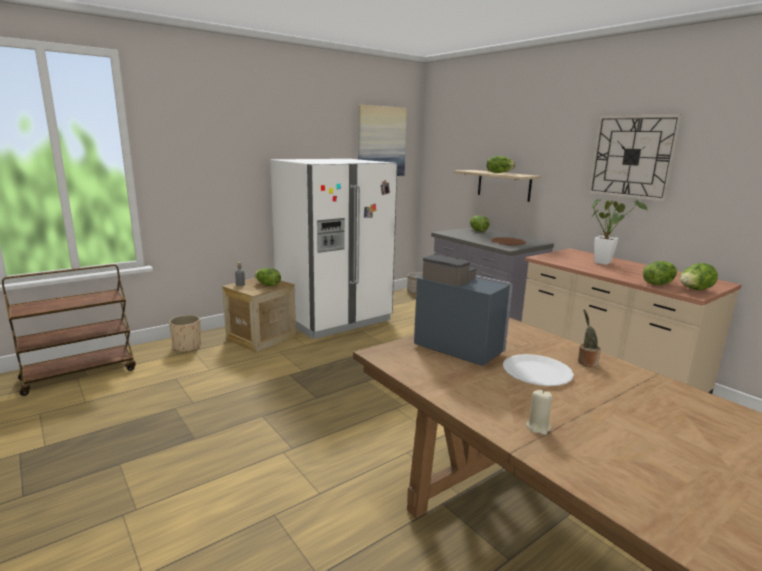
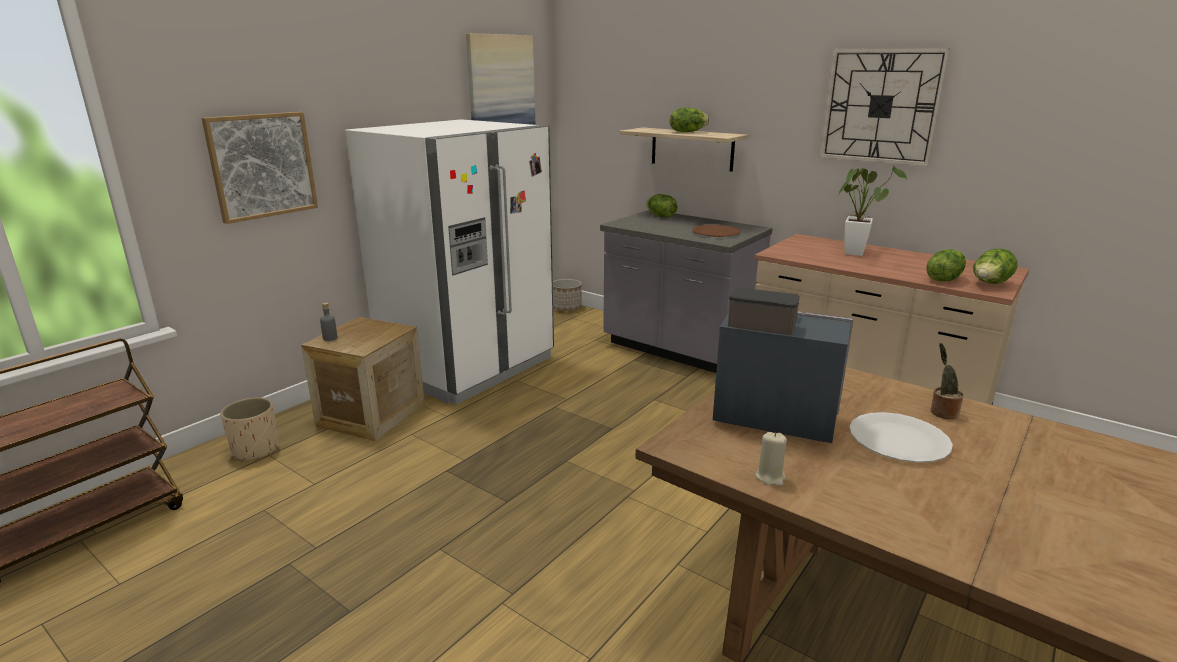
camera: 15 degrees left, 5 degrees up
lettuce [255,268,281,286] -> none
beige candle [526,390,553,435] -> beige candle moved to [755,432,787,486]
none -> picture [201,112,318,224]

